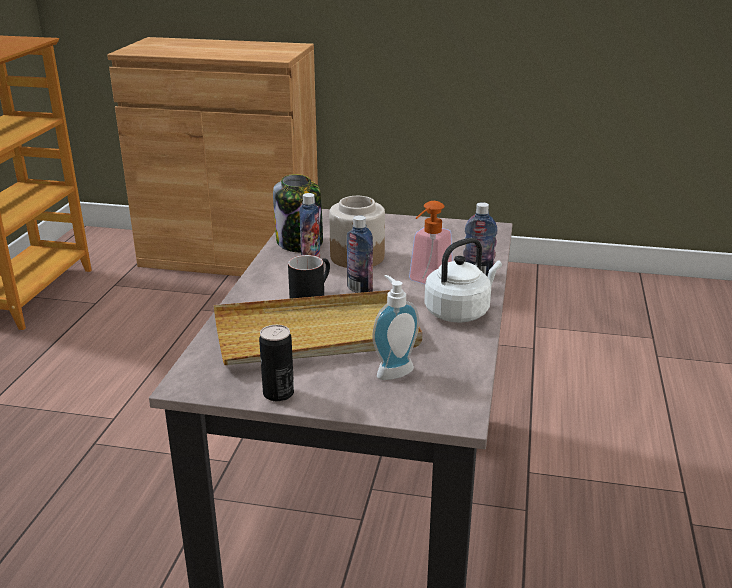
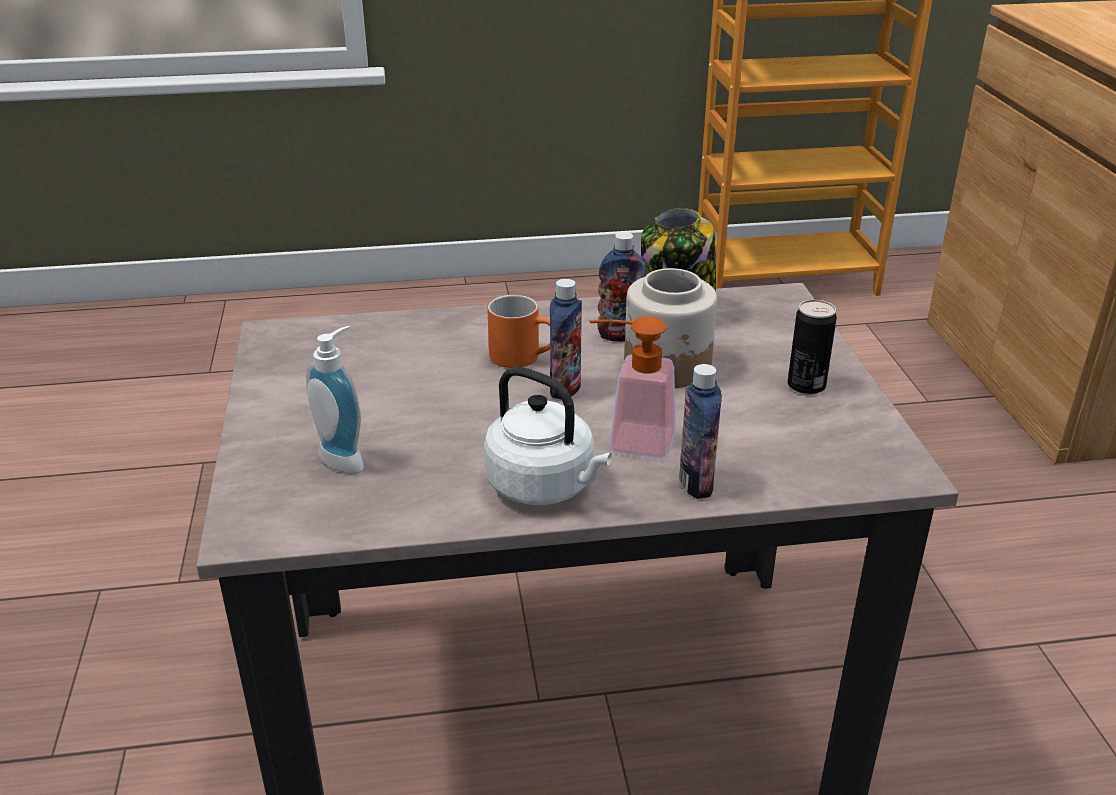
camera: 70 degrees right, 5 degrees up
beige tray [214,290,422,365] -> none
can [259,325,294,402] -> can moved to [788,300,837,394]
black mug [288,255,330,299] -> orange mug [487,295,550,368]

